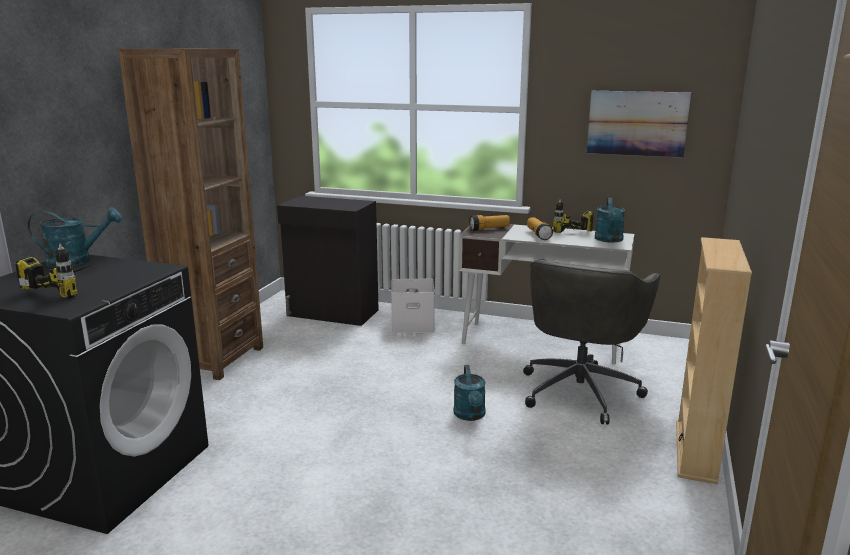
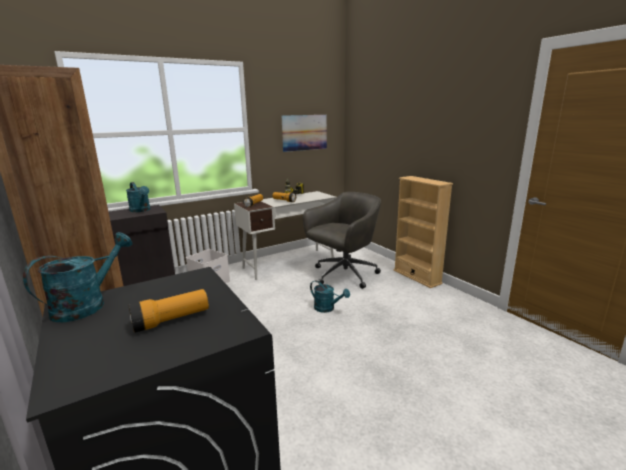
camera: 50 degrees left, 0 degrees up
power drill [15,244,91,298] -> flashlight [128,289,209,333]
grey office chair [523,259,660,424] -> grey office chair turned 105 degrees counterclockwise [303,192,381,289]
turquoise watering can [595,198,625,243] -> turquoise watering can moved to [126,182,151,212]

